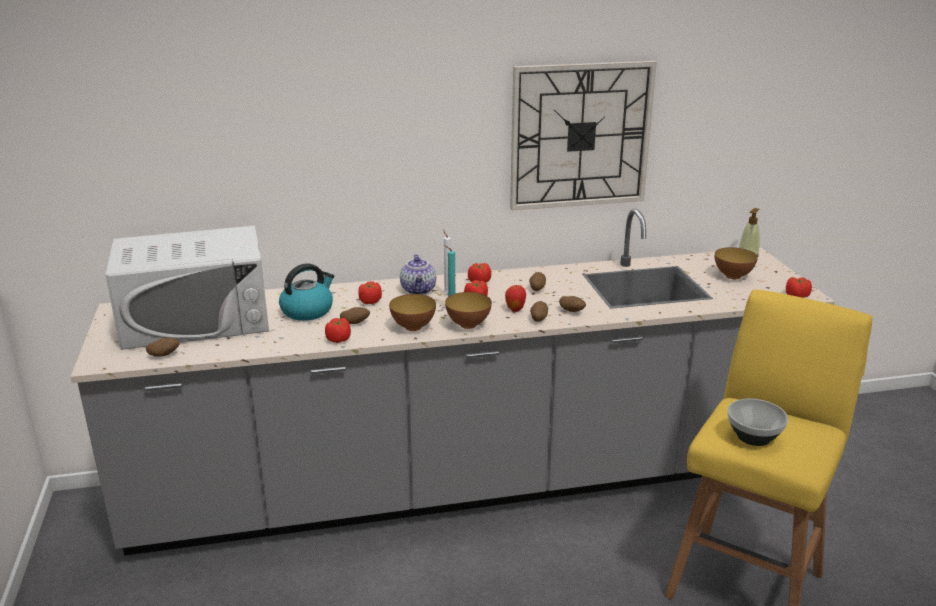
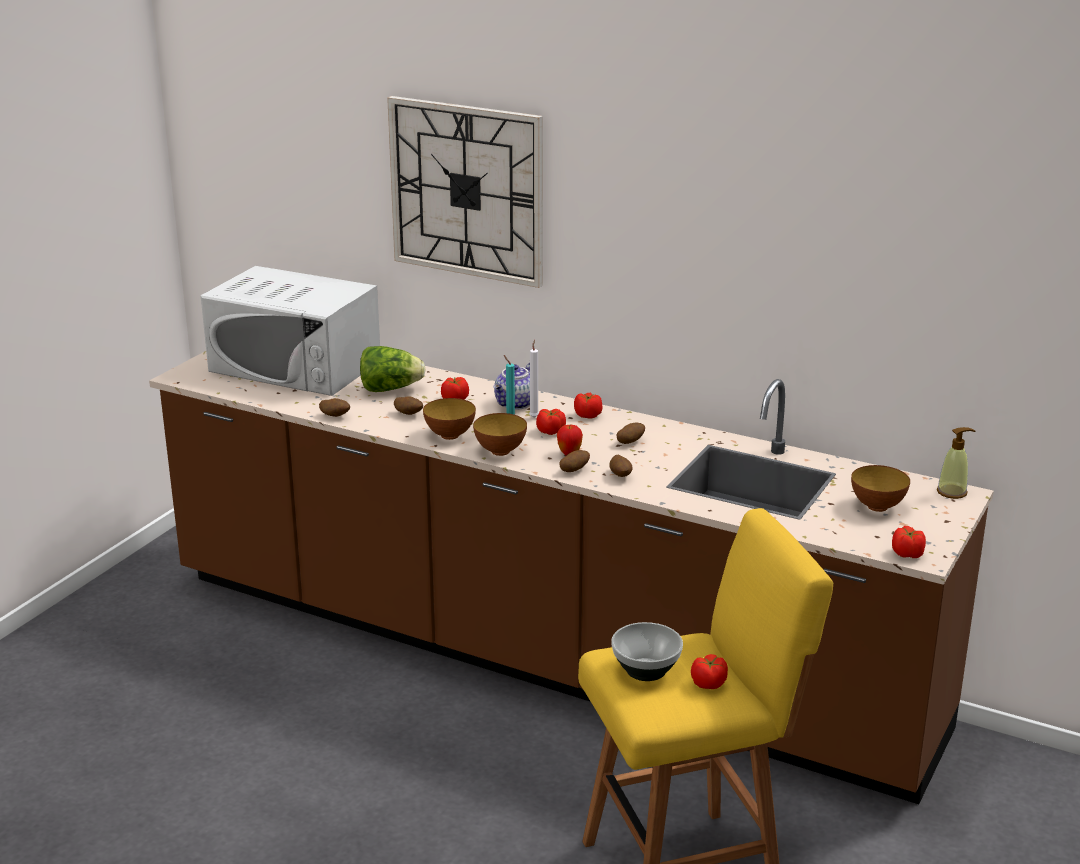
camera: 40 degrees right, 0 degrees up
grey counter [71,209,835,556] -> brown counter [149,351,994,804]
potato [146,338,180,357] -> potato moved to [319,398,350,417]
kettle [279,263,334,321] -> lettuce [360,346,426,392]
tomato [325,318,351,343] -> tomato moved to [691,654,728,689]
wall clock [510,61,657,210] -> wall clock moved to [387,96,543,288]

